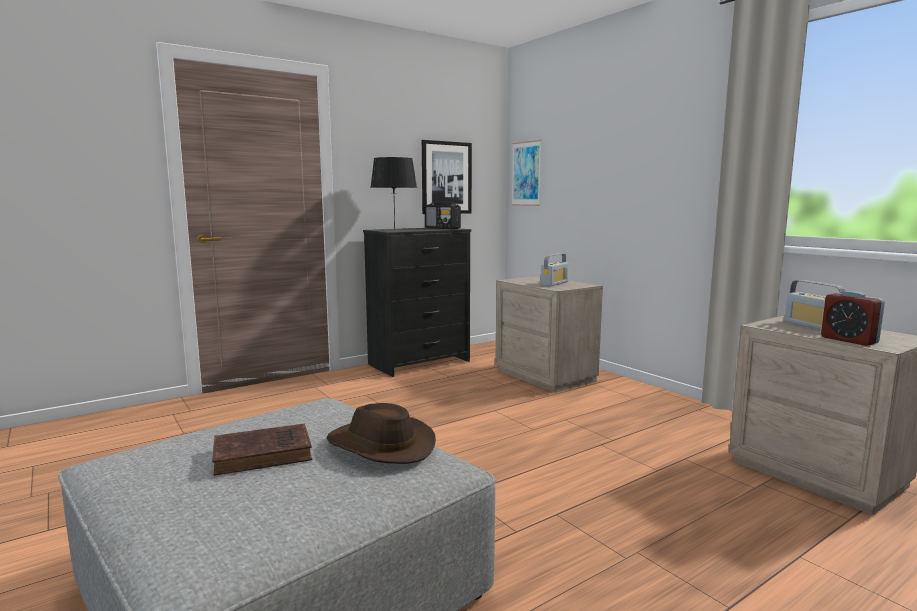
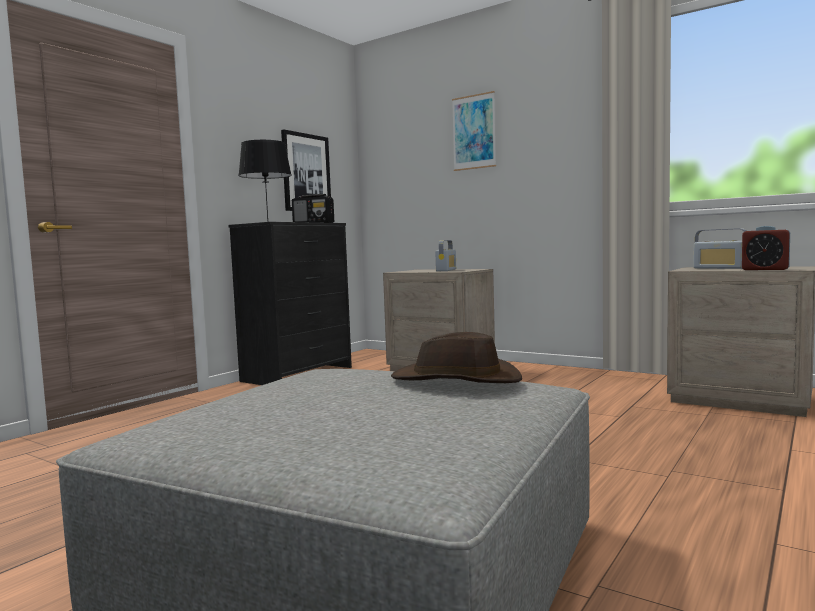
camera: 20 degrees left, 5 degrees down
brown book [212,423,312,476] -> none
picture [511,140,542,206] -> picture moved to [452,91,496,171]

